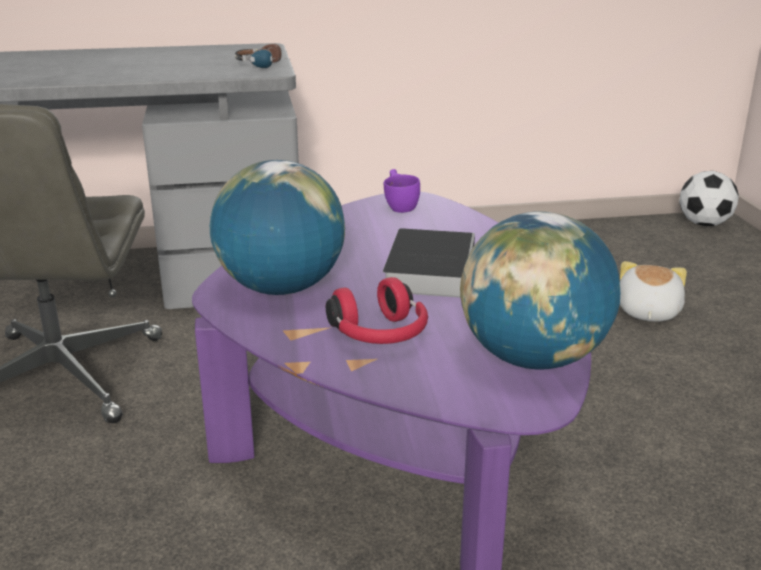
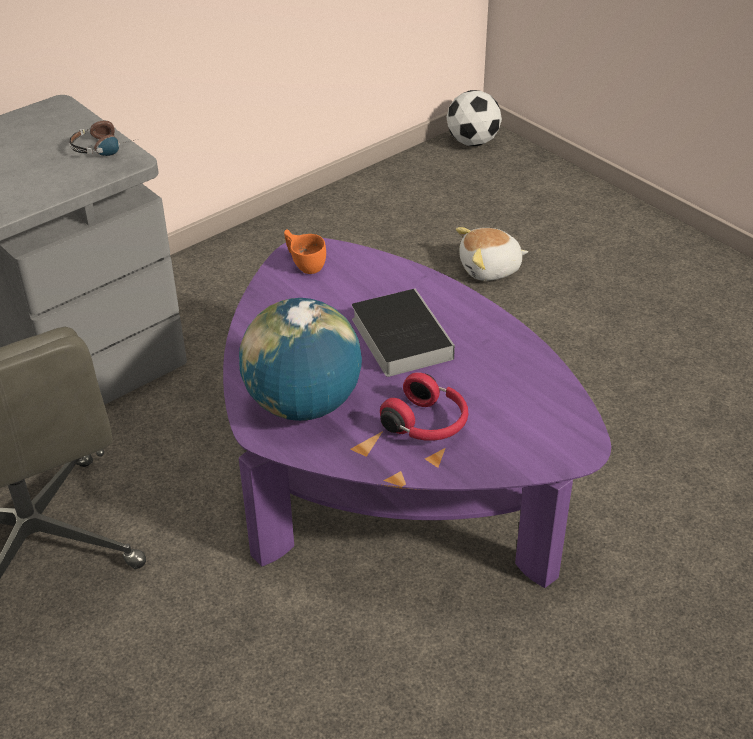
camera: 30 degrees left, 15 degrees up
purple cup [384,169,420,213] -> orange cup [284,229,326,274]
globe [460,211,620,370] -> none
plush toy [620,261,687,321] -> plush toy turned 90 degrees counterclockwise [456,227,528,281]

